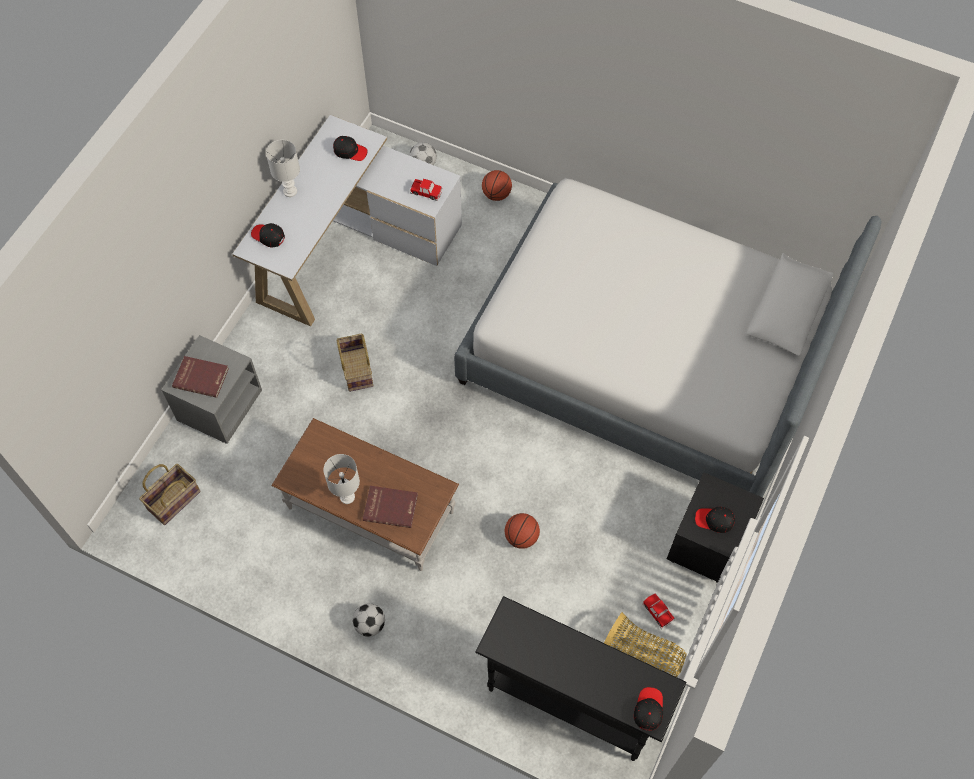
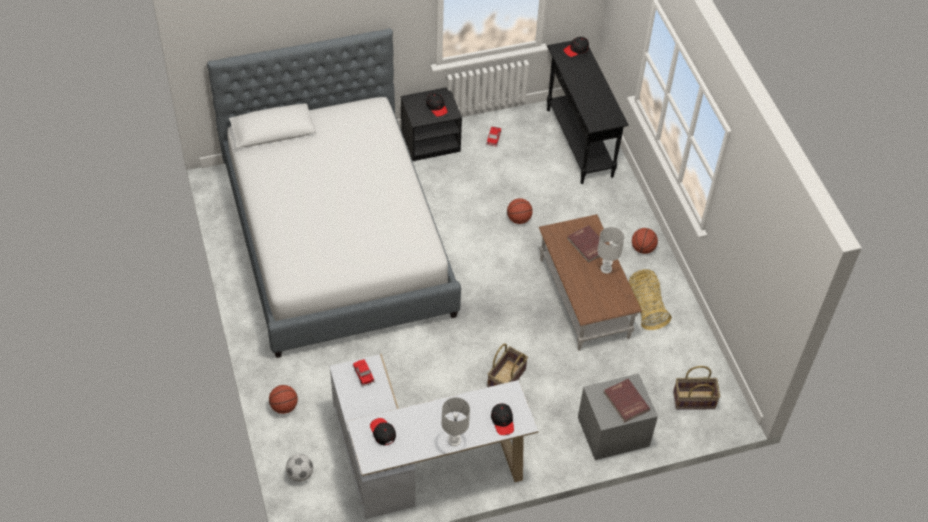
camera: 135 degrees left, 10 degrees down
football [353,603,385,637] -> basketball [632,228,658,254]
basket [604,612,687,677] -> basket moved to [629,269,671,330]

